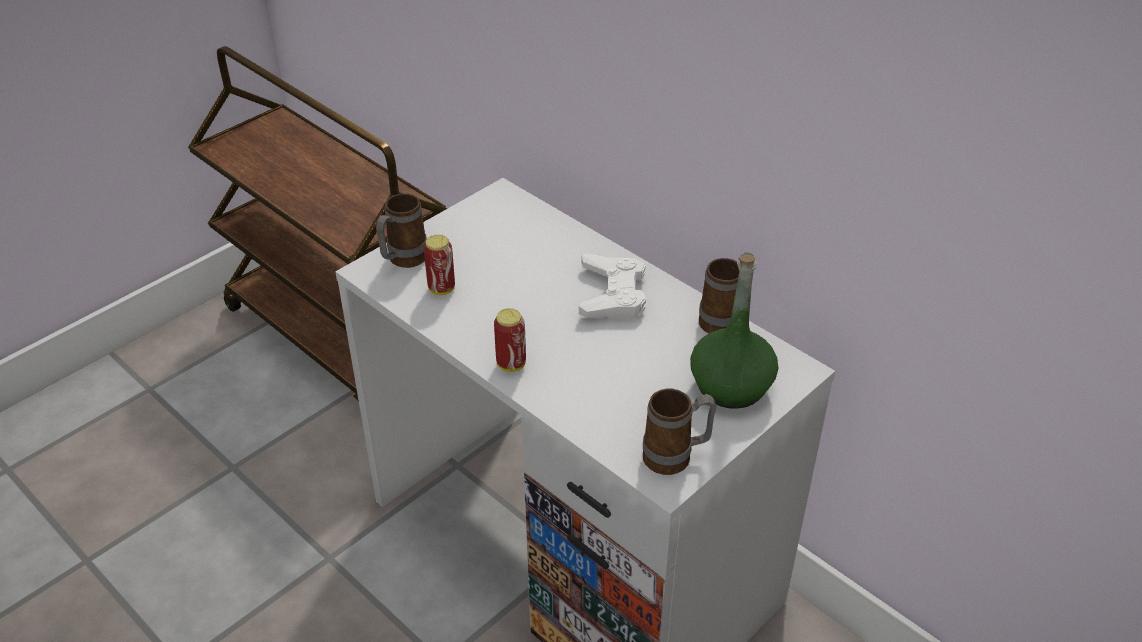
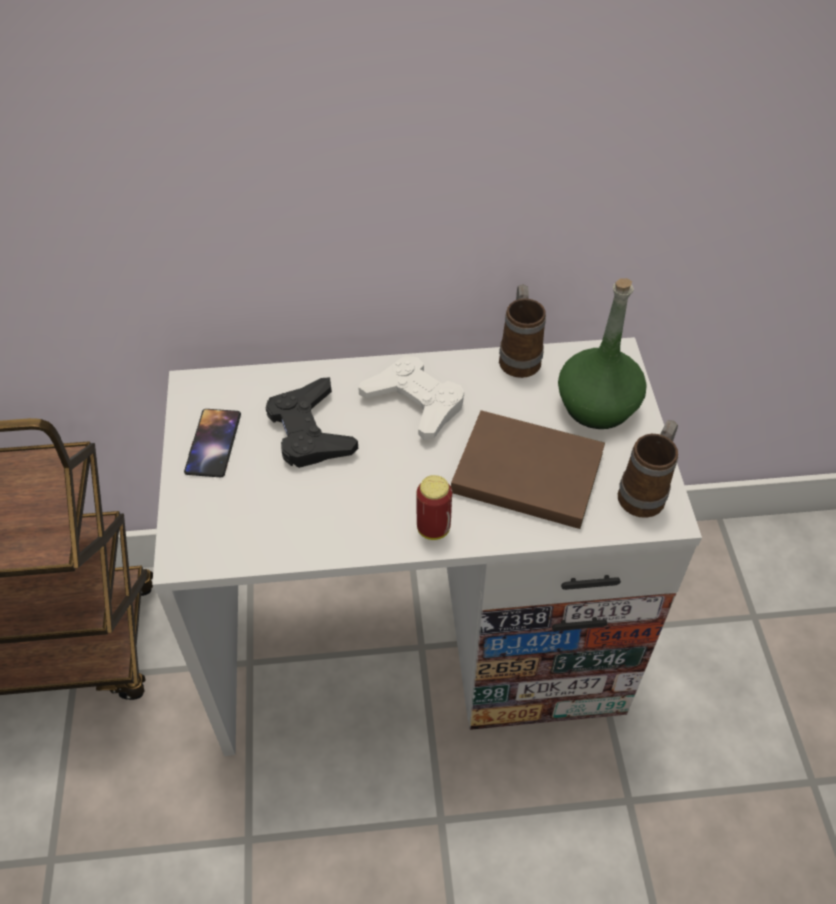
camera: 50 degrees left, 10 degrees up
mug [376,193,427,268] -> none
can [424,235,455,295] -> none
none -> phone [184,409,241,477]
none -> black game controller [266,377,358,468]
none -> brown book [451,410,605,529]

